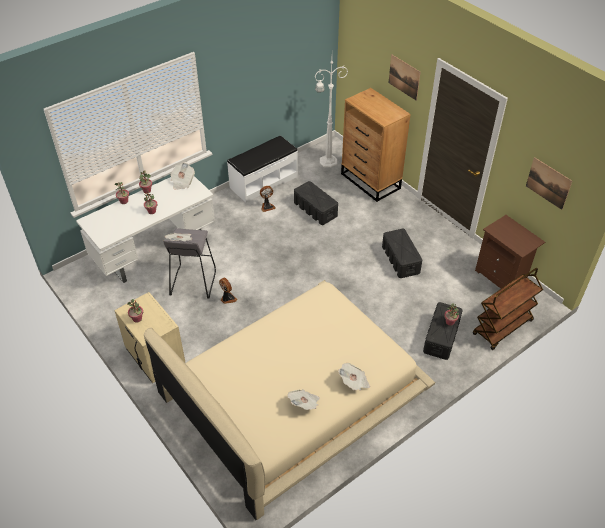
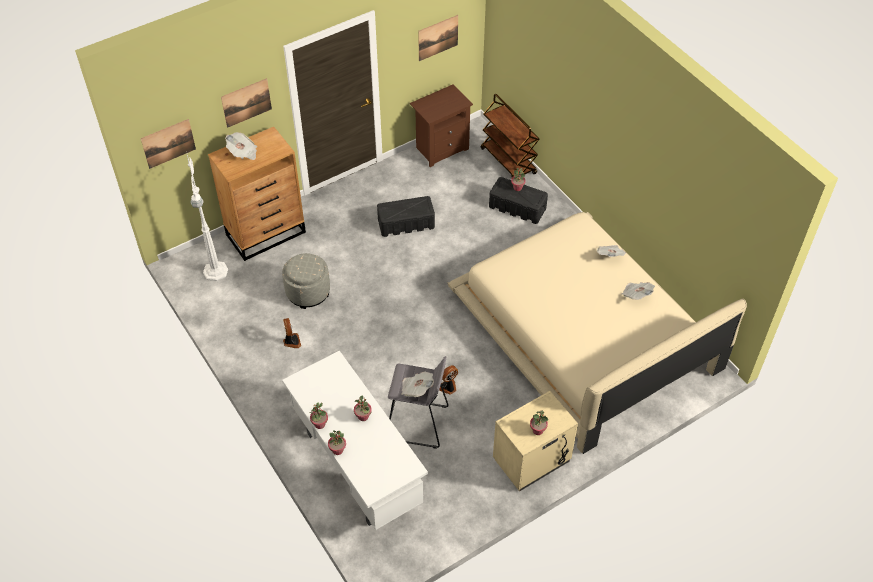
camera: 85 degrees left, 5 degrees up
newspaper [170,162,195,190] -> newspaper moved to [225,132,257,160]
white bench [227,135,298,202] -> none
black storage box [294,181,338,225] -> grey ottoman [282,253,330,309]
none -> picture [141,119,196,169]

